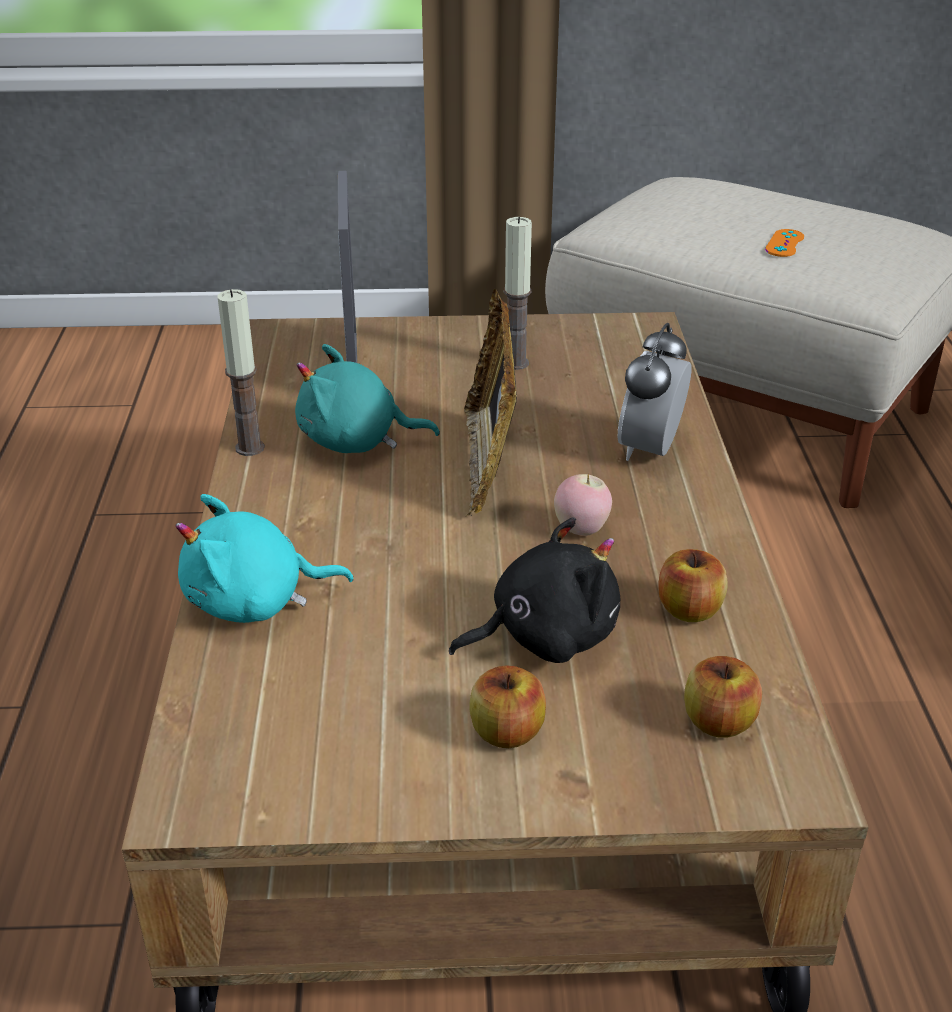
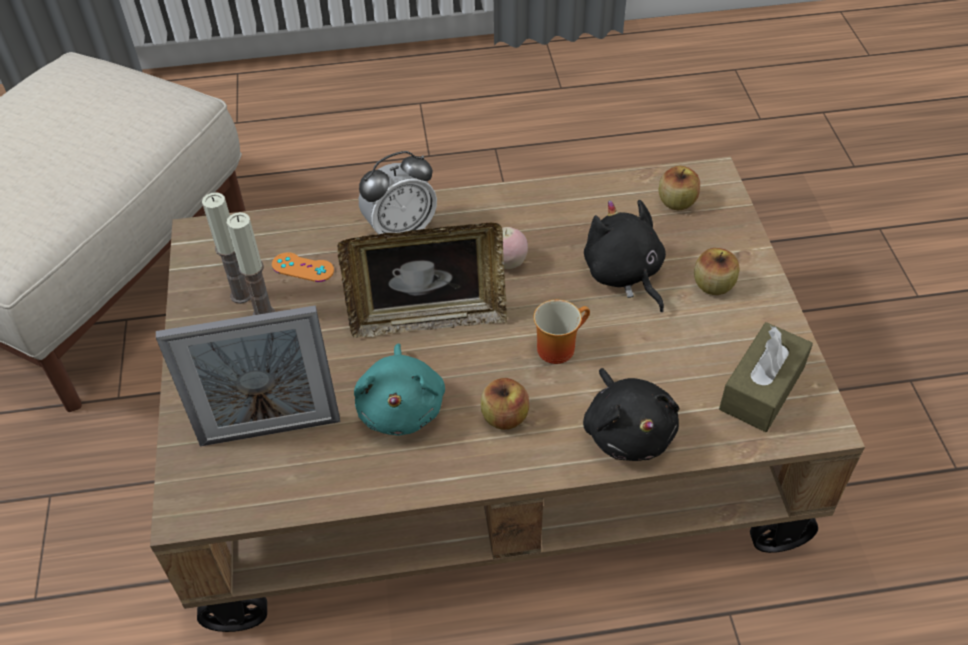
camera: 95 degrees left, 15 degrees up
turquoise plush toy [175,494,354,623] -> black plush toy [583,368,680,461]
candle [217,289,265,456] -> candle moved to [202,193,250,304]
alarm clock [618,323,692,461] -> alarm clock turned 45 degrees counterclockwise [359,151,437,234]
apple [658,549,728,622] -> apple moved to [481,378,529,430]
orange game controller [765,229,804,257] -> orange game controller moved to [272,252,334,282]
none -> mug [533,300,590,364]
none -> brown tissue box [719,322,813,432]

